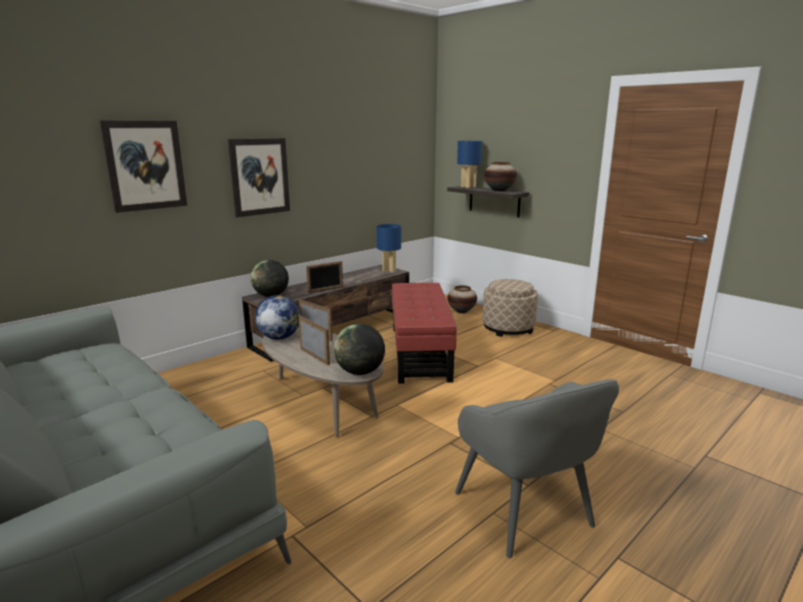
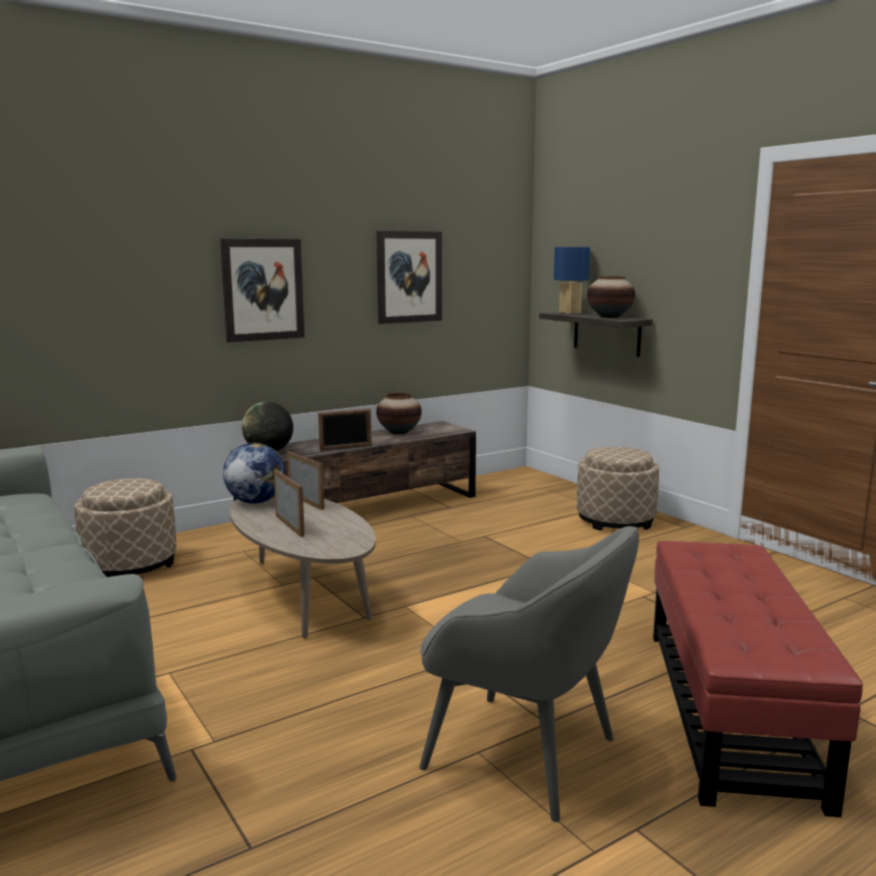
camera: 10 degrees right, 5 degrees down
picture [100,121,187,213] -> picture moved to [376,231,442,324]
globe [334,324,385,375] -> none
blue table lamp [377,224,401,272] -> none
red ottoman [392,283,457,384] -> red ottoman moved to [653,541,863,817]
vase [447,285,477,313] -> vase moved to [376,393,422,435]
grey armchair [455,379,619,558] -> grey armchair turned 45 degrees counterclockwise [419,526,639,822]
none -> beige ottoman [74,478,176,577]

